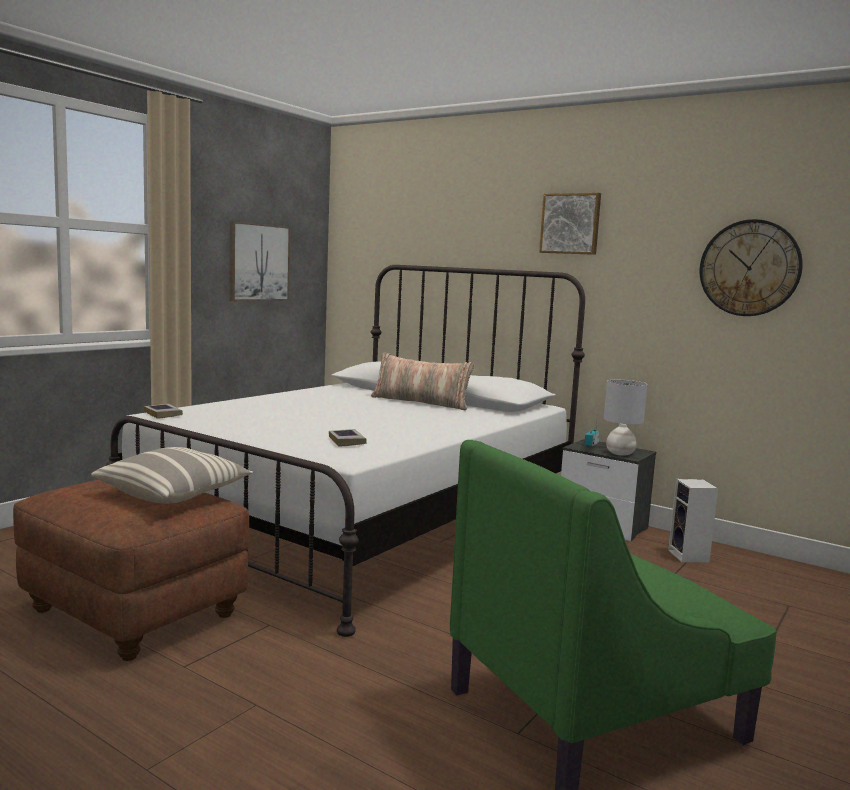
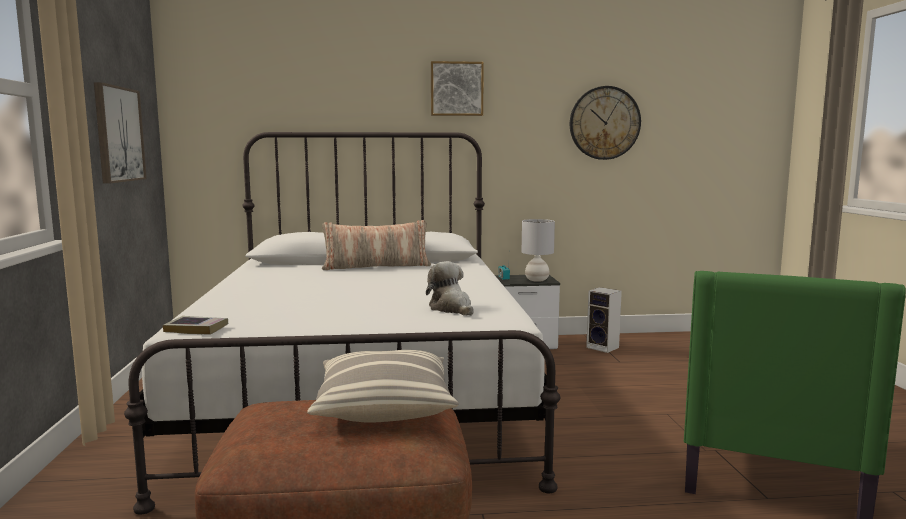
camera: 40 degrees left, 0 degrees up
book [329,429,366,447] -> plush toy [426,261,474,316]

